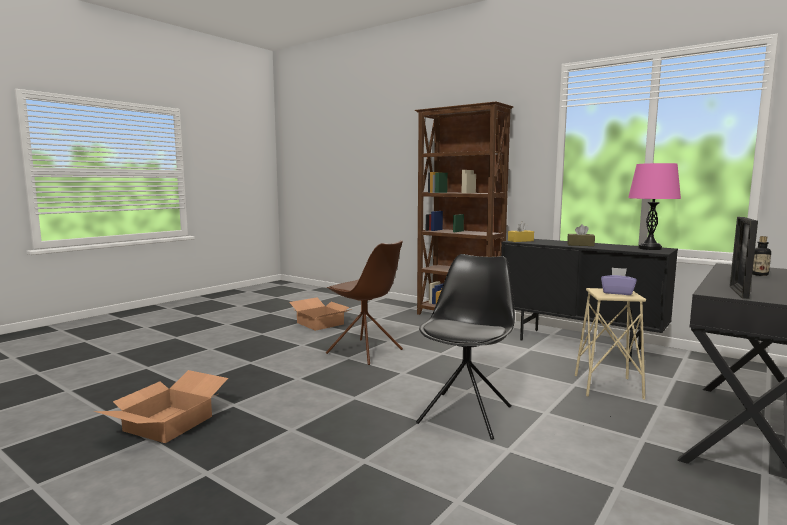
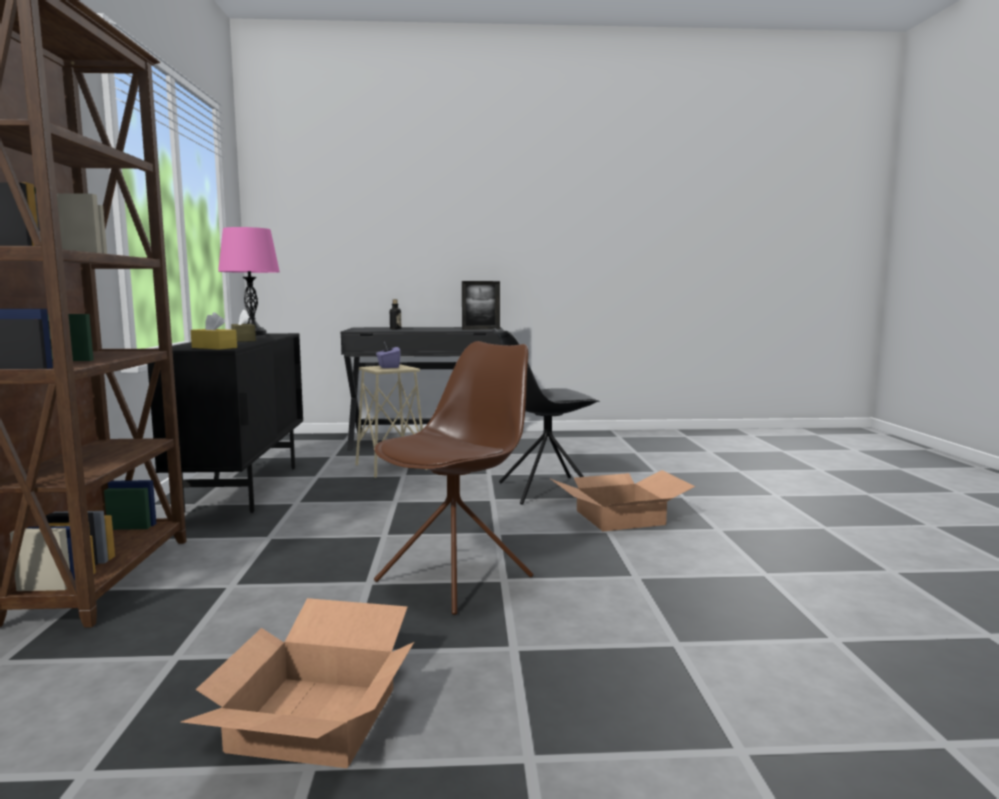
camera: 130 degrees left, 0 degrees up
cardboard box [94,370,228,443] -> cardboard box moved to [551,470,695,531]
brown chair [326,240,403,365] -> brown chair turned 45 degrees clockwise [374,341,533,615]

